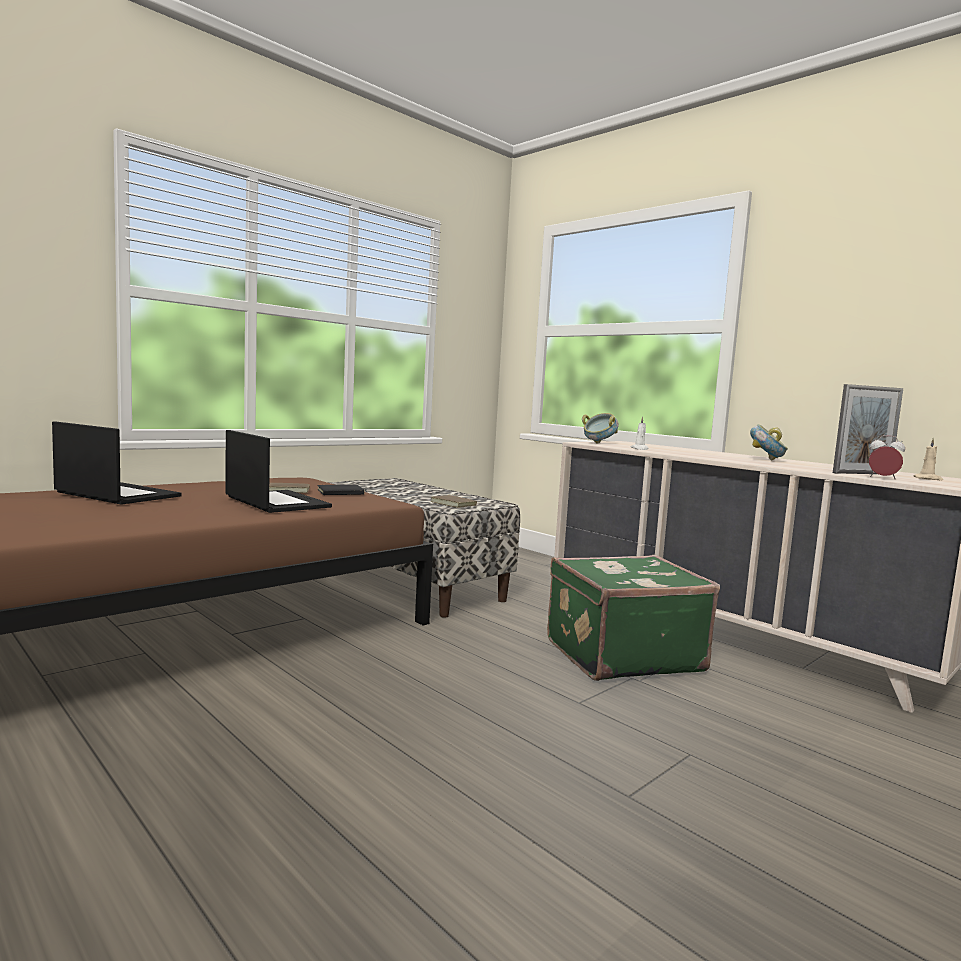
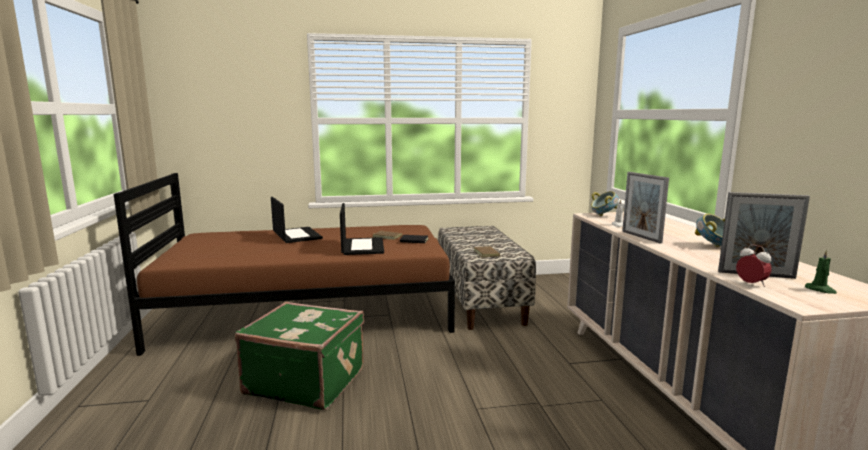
camera: 35 degrees right, 5 degrees up
green suitcase [547,555,720,681] -> green suitcase moved to [235,302,364,410]
beige candle [914,438,943,480] -> green candle [805,250,837,294]
none -> picture frame [622,172,669,243]

